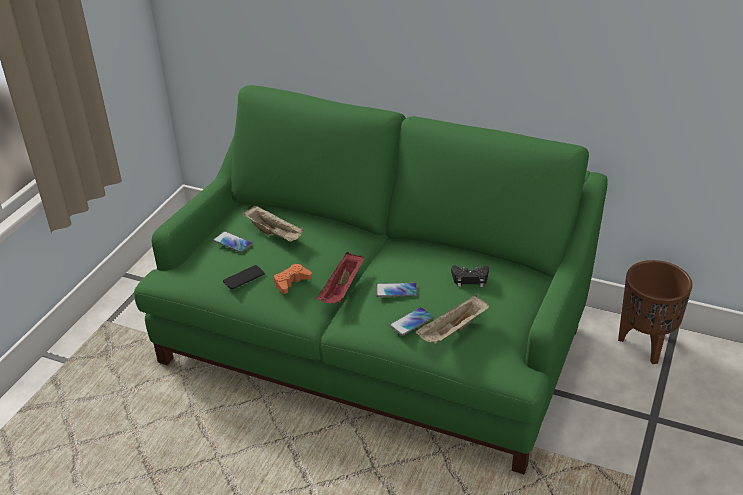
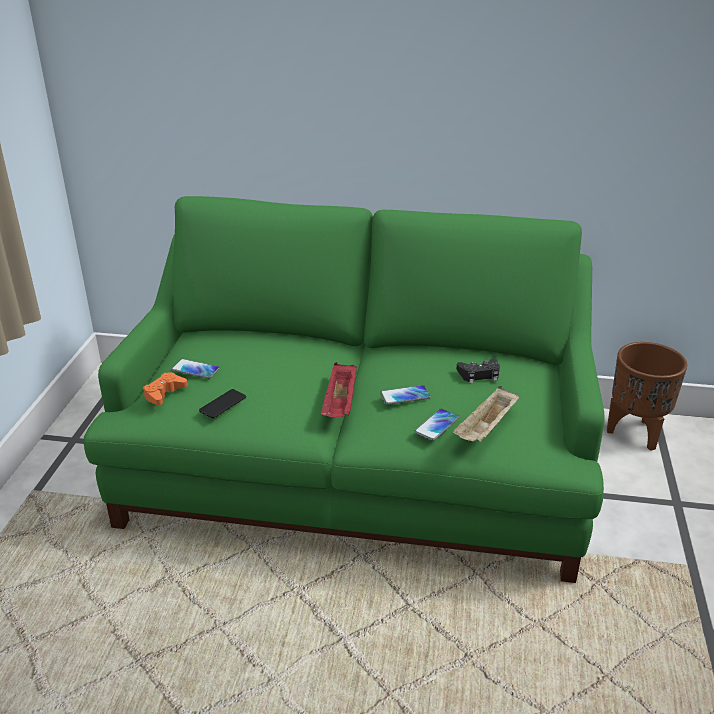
camera: 15 degrees left, 5 degrees down
beige tray [242,206,304,242] -> none
orange game controller [274,264,312,294] -> orange game controller moved to [143,372,188,405]

